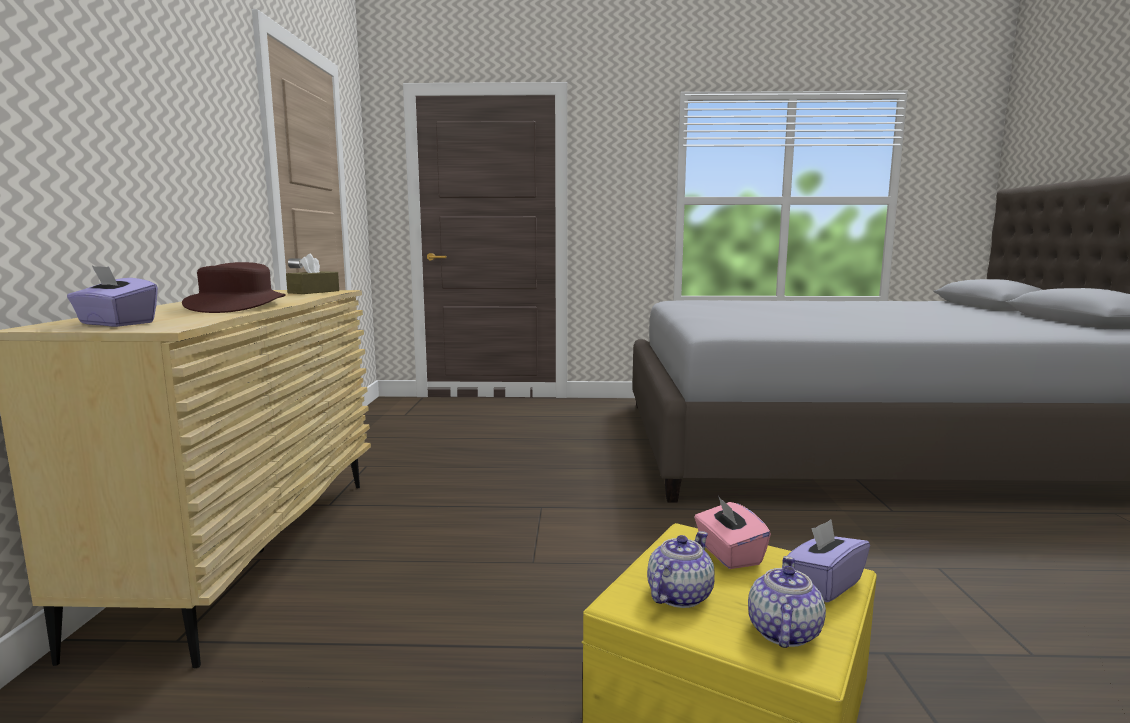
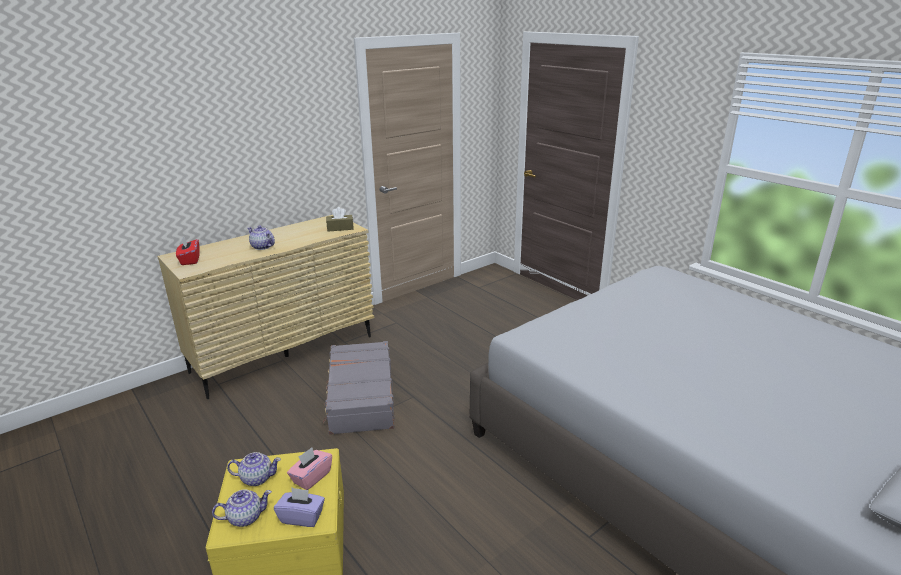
camera: 50 degrees right, 15 degrees up
purple tissue box [67,266,158,327] -> red tissue box [176,236,200,265]
brown hat [182,262,285,313] -> teapot [247,226,275,250]
none -> grey suitcase [323,341,395,435]

